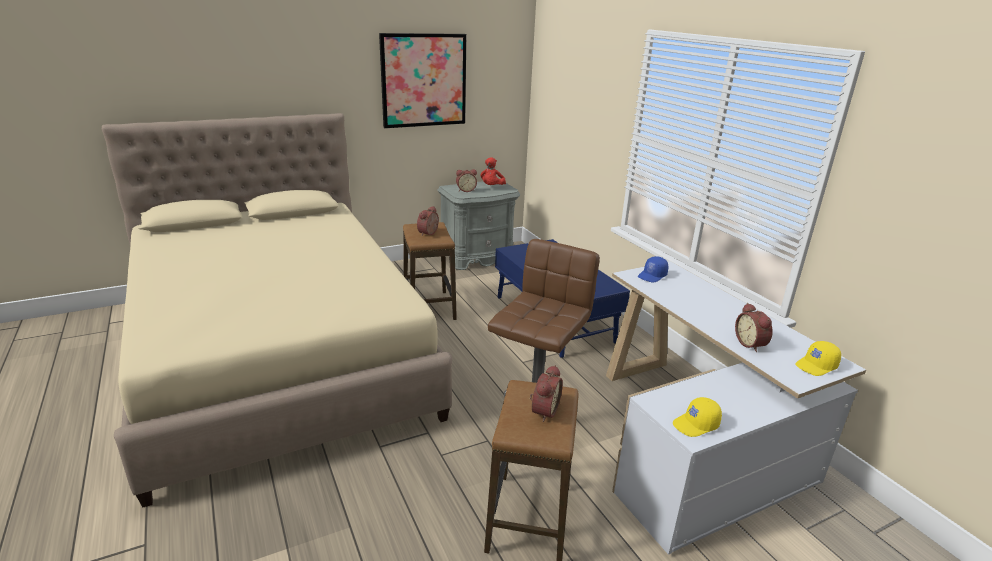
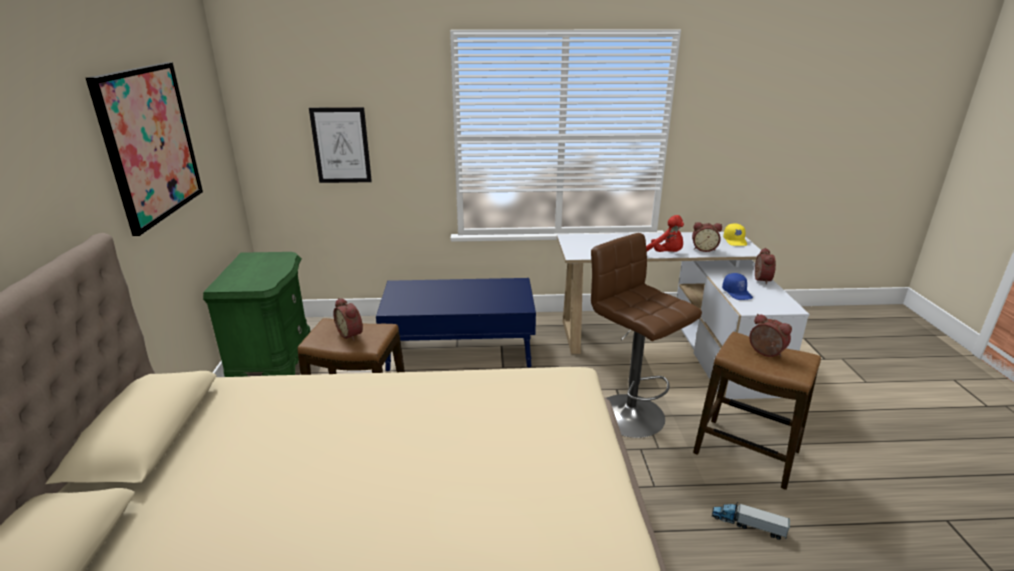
camera: 65 degrees left, 0 degrees up
grey nightstand [437,181,520,270] -> green nightstand [203,252,311,377]
alarm clock [456,169,477,192] -> alarm clock moved to [755,248,776,284]
red plush toy [480,157,506,185] -> red plush toy moved to [646,215,684,252]
blue cap [638,256,668,283] -> blue cap moved to [722,273,753,300]
yellow cap [673,397,722,437] -> none
none -> picture [309,107,372,183]
none -> toy truck [712,502,790,540]

